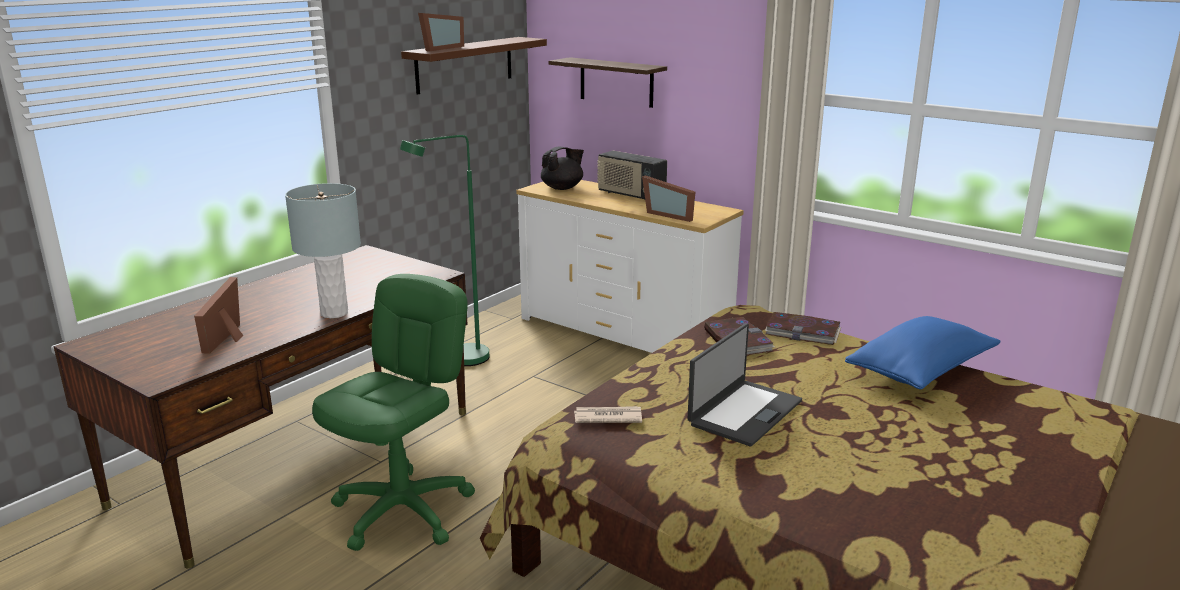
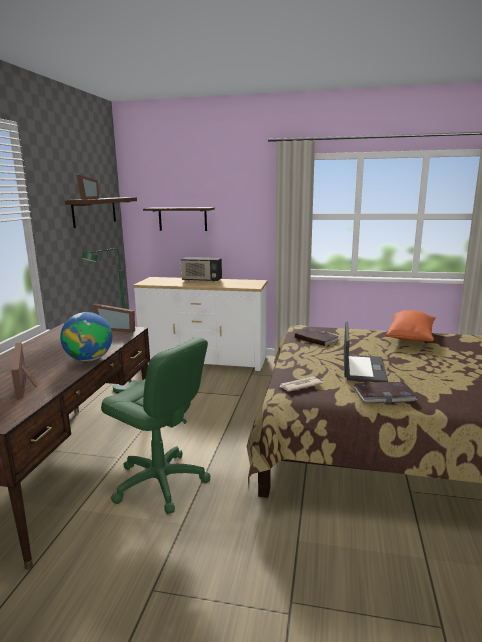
camera: 25 degrees left, 5 degrees down
grey table lamp [285,183,361,318] -> globe [60,312,112,361]
green office chair [312,274,475,551] -> green office chair turned 120 degrees clockwise [101,338,210,514]
black teapot [541,147,584,190] -> none
picture frame [642,175,695,222] -> picture frame moved to [92,303,135,332]
book [764,312,841,345] -> book moved to [353,382,418,404]
blue pillow [845,316,1001,389] -> orange pillow [386,310,436,342]

